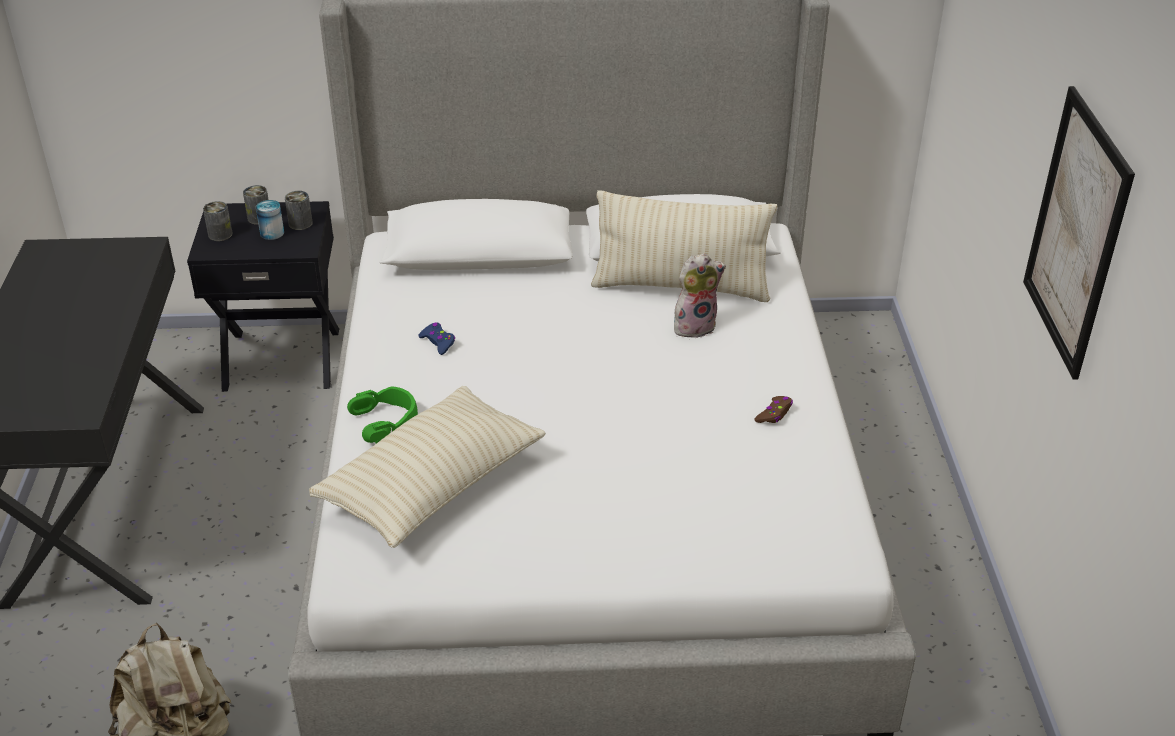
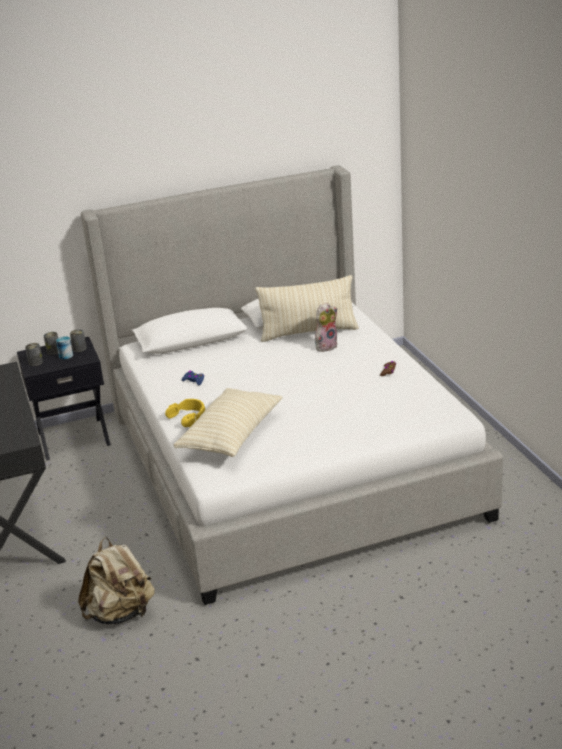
camera: 15 degrees left, 10 degrees down
green headphones [347,386,418,444] -> yellow headphones [165,399,205,427]
picture [1023,86,1135,380] -> none

